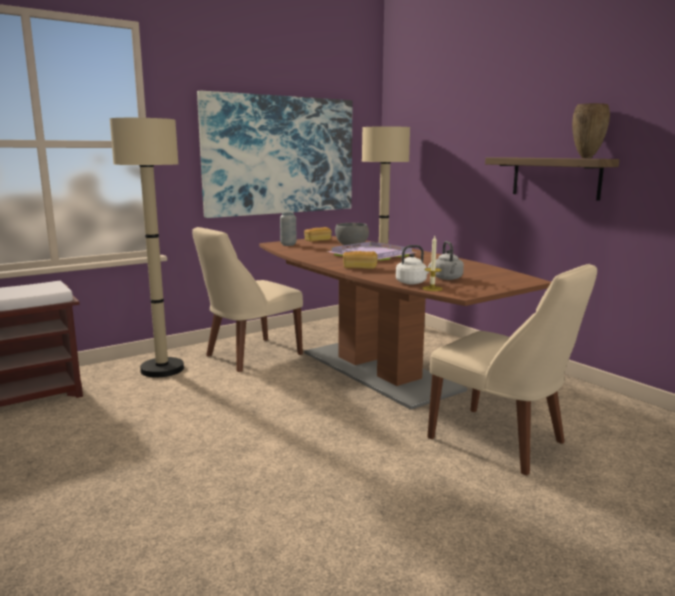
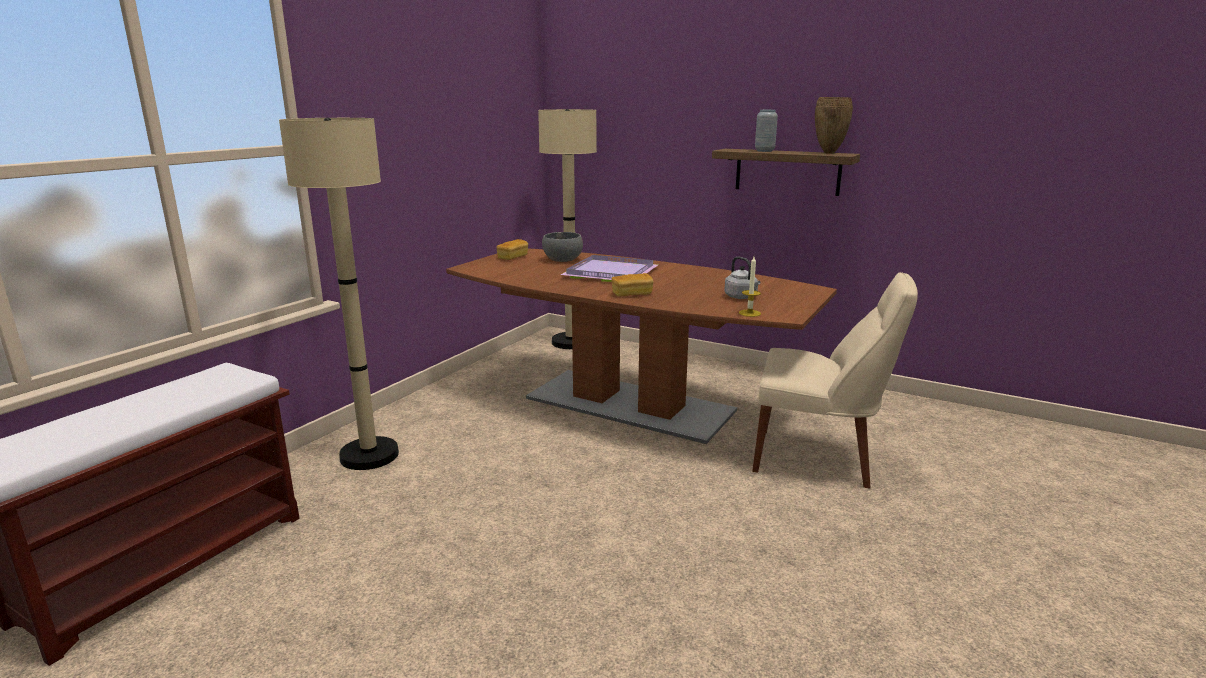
camera: 25 degrees left, 5 degrees up
beige chair [192,227,303,372] -> none
picture [197,91,352,218] -> none
grey vase [280,213,297,246] -> grey vase moved to [755,110,778,152]
white kettle [396,245,431,284] -> none

